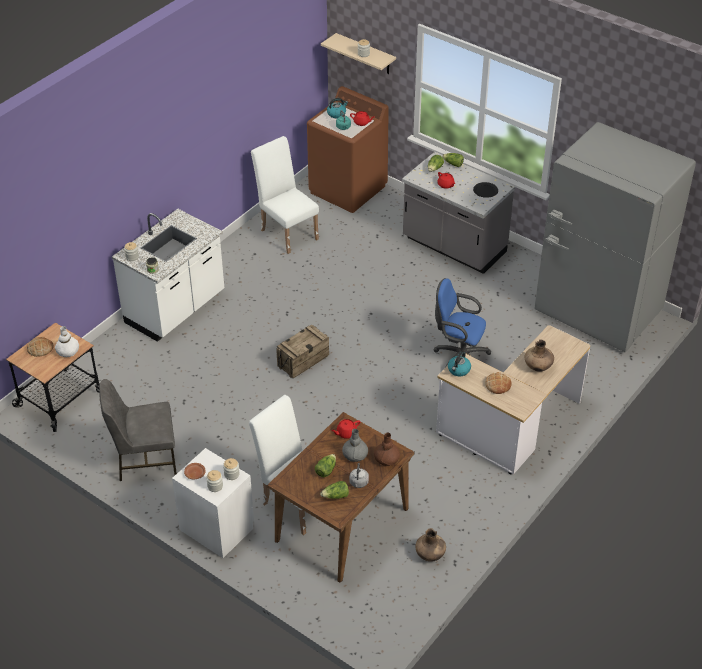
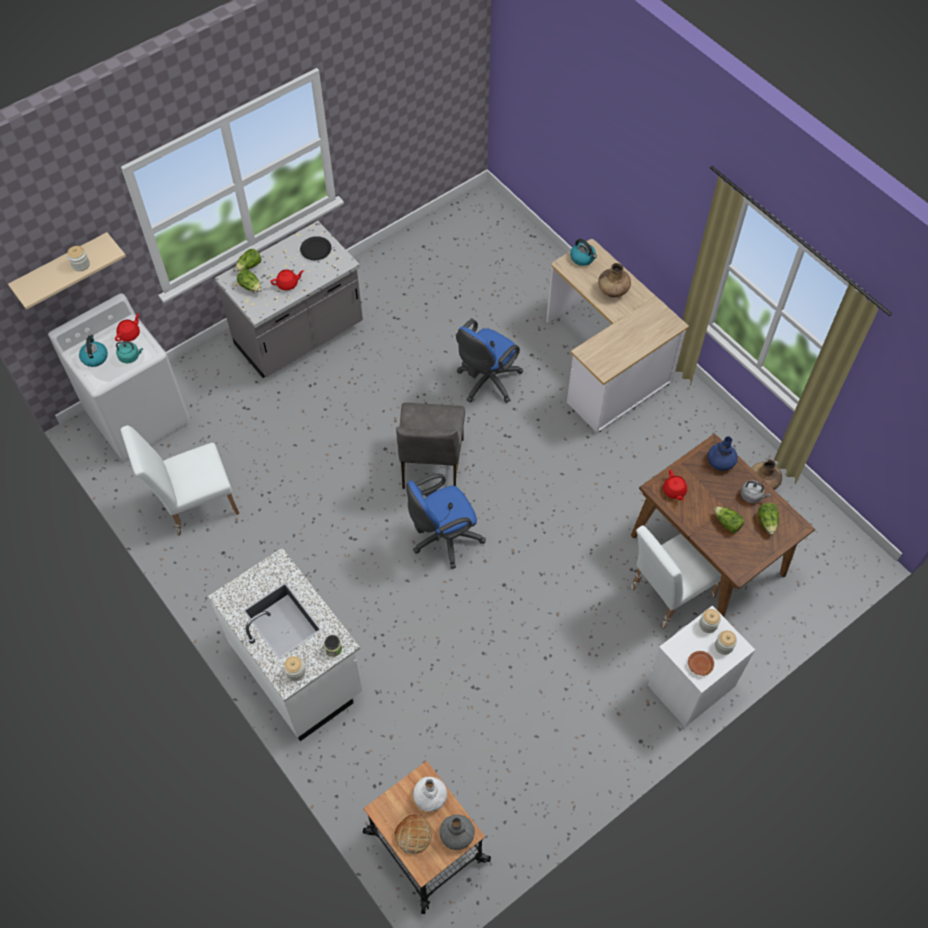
camera: 75 degrees left, 15 degrees up
grey chair [99,379,177,481] -> grey chair moved to [396,403,465,489]
crate [276,324,329,378] -> blue office chair [406,473,486,569]
brown washing machine [307,86,389,213] -> white washing machine [48,293,190,462]
grey vase [342,429,368,462] -> grey vase moved to [440,814,475,850]
brown vase [374,433,400,466] -> blue vase [707,437,738,471]
kettle [448,351,471,376] -> kettle moved to [570,239,597,266]
bread [485,372,512,394] -> none
grey fridge [534,122,696,352] -> none

